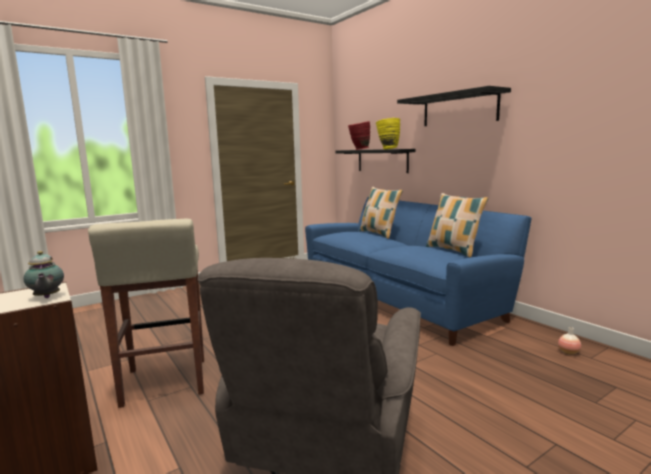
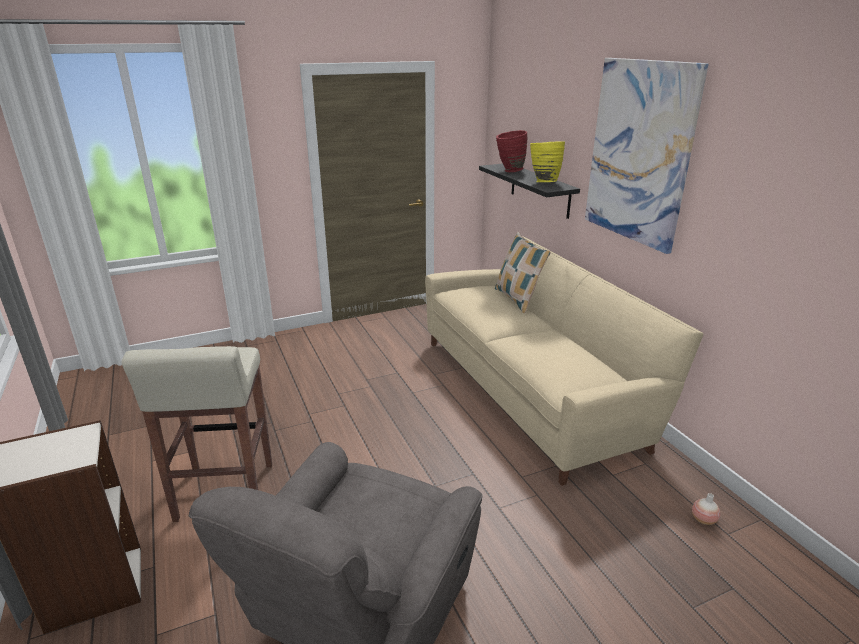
camera: 10 degrees right, 15 degrees up
teapot [24,251,64,298] -> none
blue sofa [305,197,532,346] -> beige sofa [425,236,704,486]
black shelf [397,86,511,126] -> picture [585,58,709,254]
pillow [426,193,488,257] -> none

